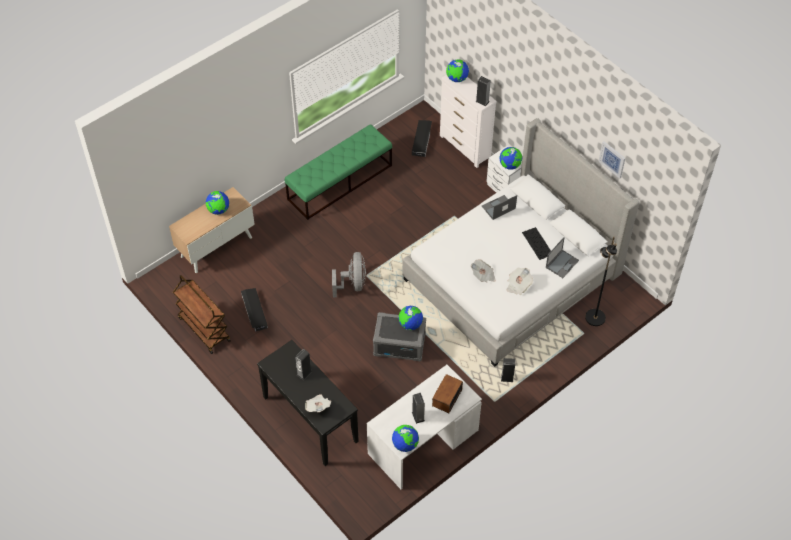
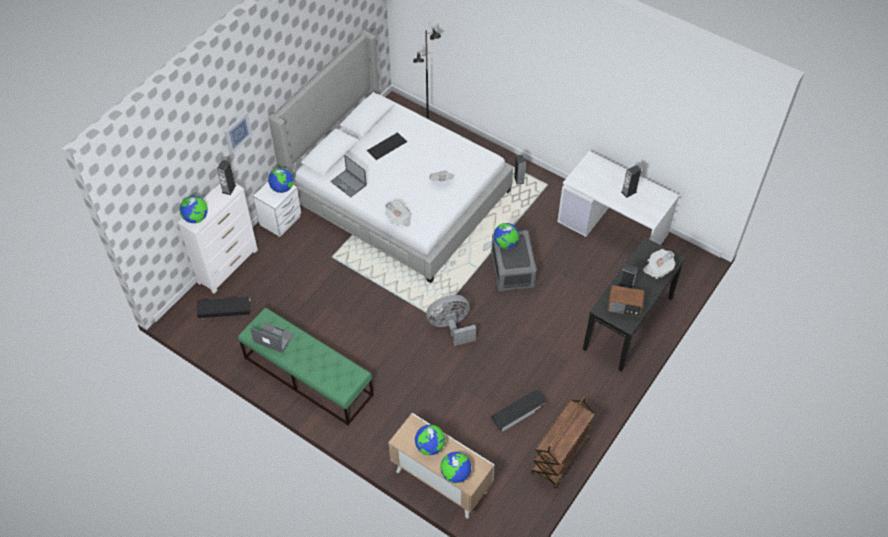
camera: 105 degrees left, 0 degrees up
globe [392,425,419,452] -> globe moved to [440,452,471,483]
radio [432,374,463,413] -> radio moved to [607,285,645,317]
newspaper [506,268,533,295] -> newspaper moved to [385,200,412,227]
laptop [546,237,579,278] -> laptop moved to [250,323,294,353]
picture [598,141,625,179] -> picture moved to [224,112,253,154]

